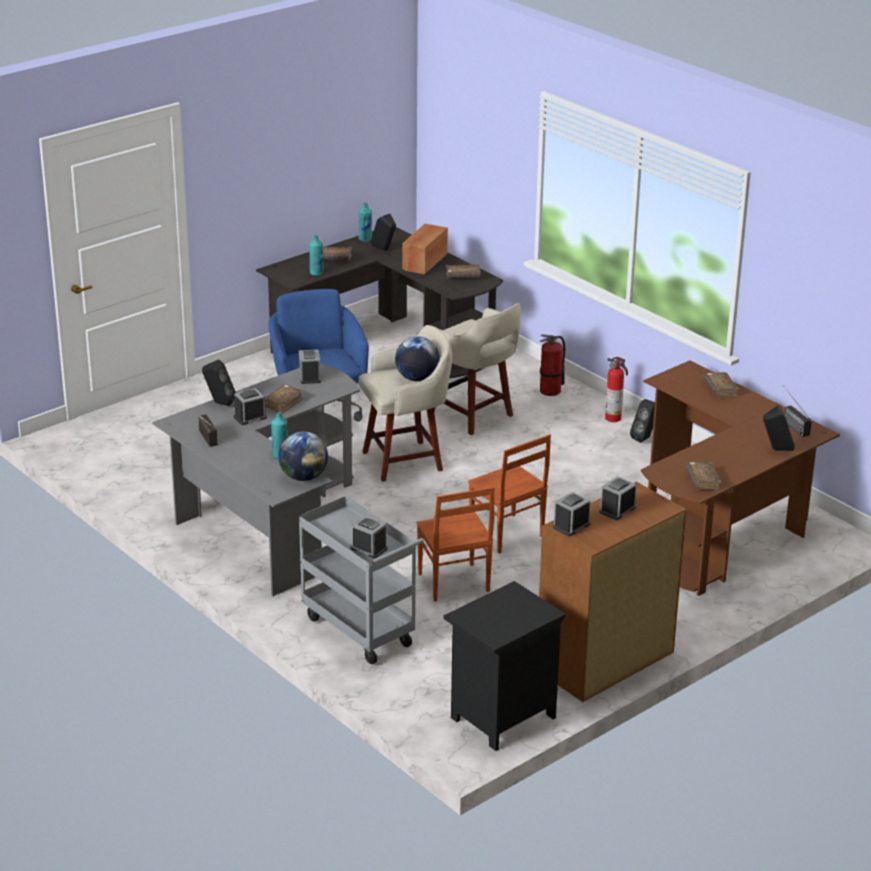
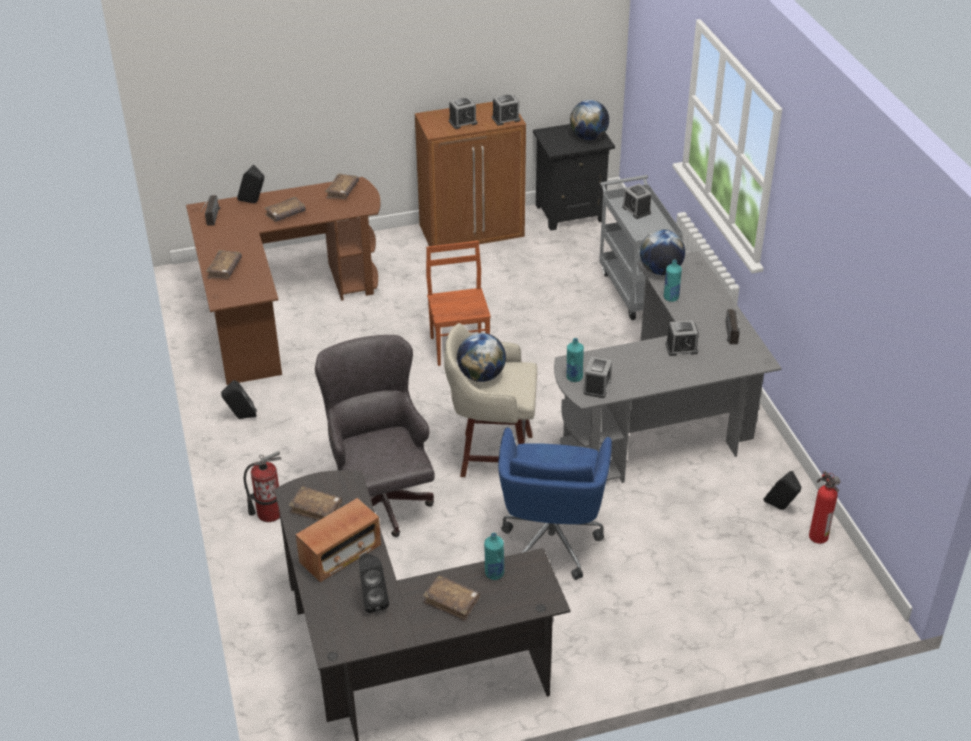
camera: 155 degrees left, 10 degrees up
black speaker [202,360,236,406] -> black speaker moved to [763,471,802,510]
brown book [265,384,304,414] -> brown book moved to [264,197,306,222]
turquoise bottle [359,203,372,242] -> turquoise bottle moved to [567,338,584,382]
brown chair [416,487,494,602] -> none
beige stool [434,303,521,435] -> grey office chair [315,335,435,537]
fire extinguisher [605,357,628,422] -> fire extinguisher moved to [809,471,840,544]
none -> globe [570,100,609,140]

